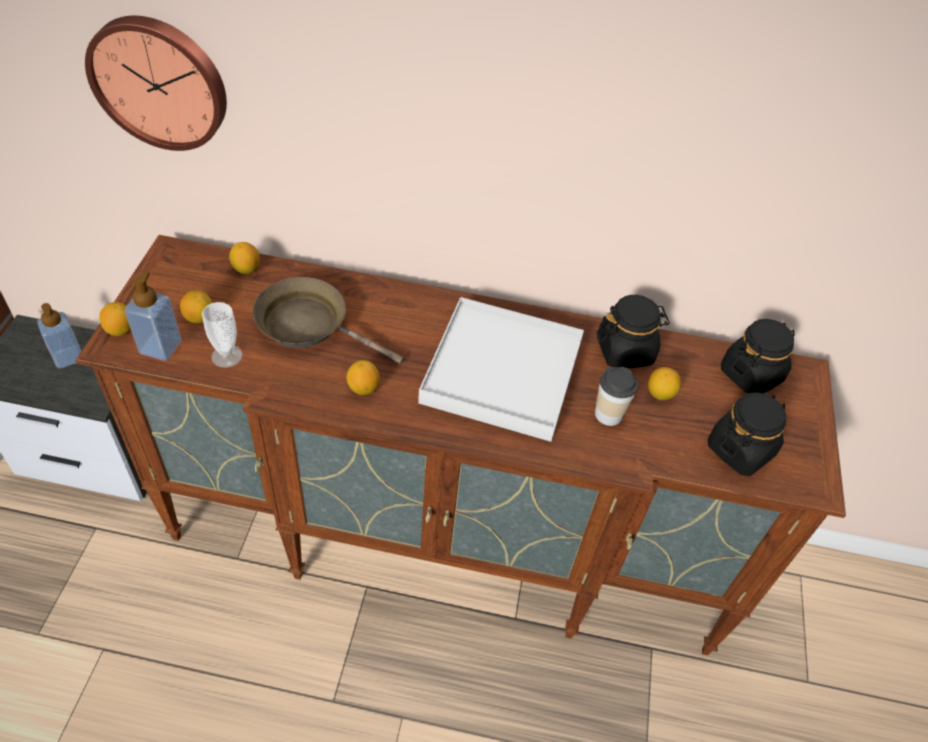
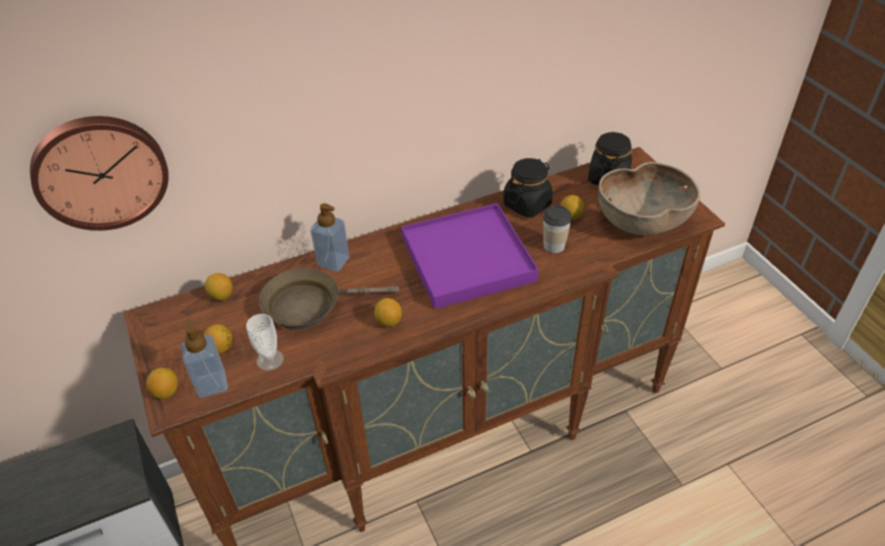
camera: 30 degrees left, 5 degrees down
soap dispenser [37,303,81,369] -> soap dispenser moved to [310,203,349,272]
white tray [418,297,584,442] -> purple tray [401,203,539,309]
black jar [708,392,786,476] -> brown bowl [598,162,700,235]

